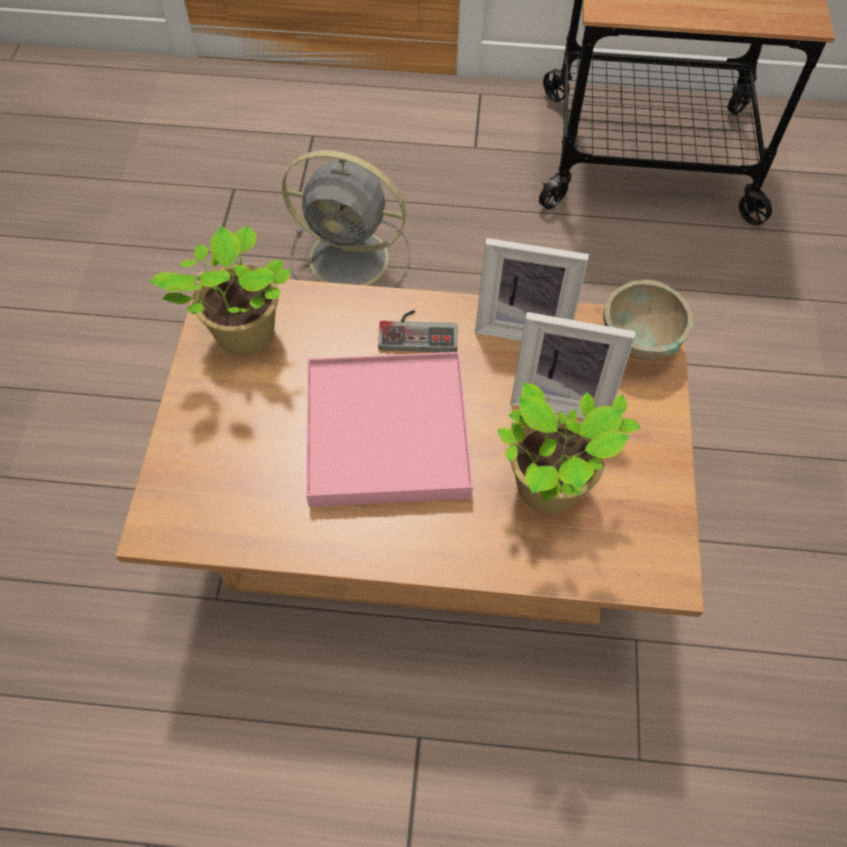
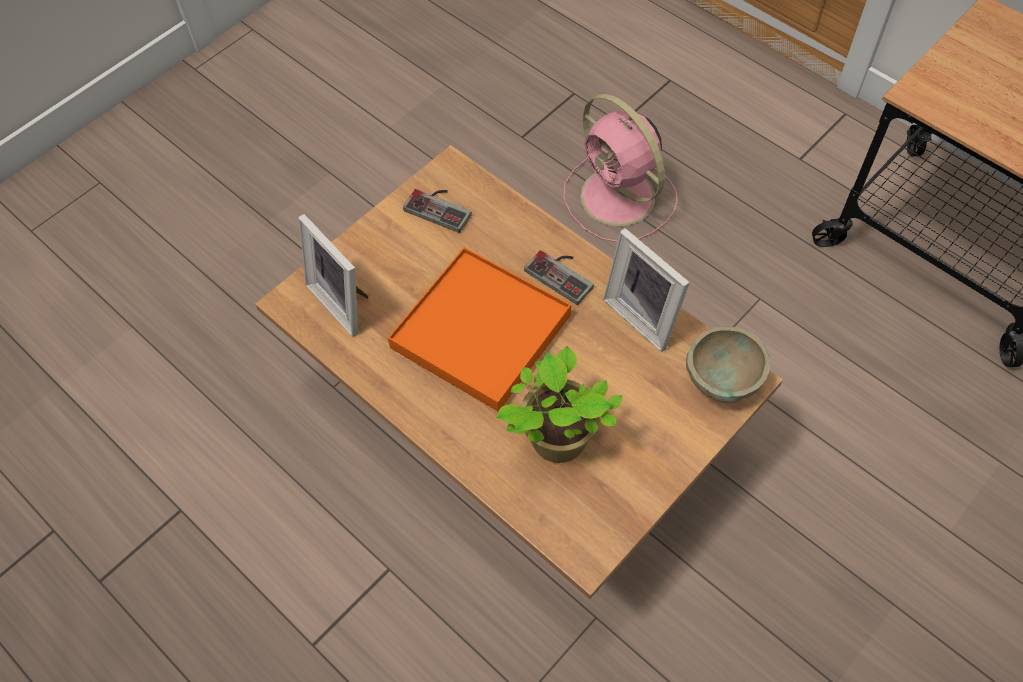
camera: 40 degrees right, 0 degrees up
potted plant [149,225,291,355] -> game controller [403,189,472,233]
grey fan [282,150,410,288] -> pink fan [563,94,678,242]
pink tray [306,352,473,507] -> orange tray [388,247,571,412]
picture frame [510,312,636,419] -> picture frame moved to [299,214,369,337]

